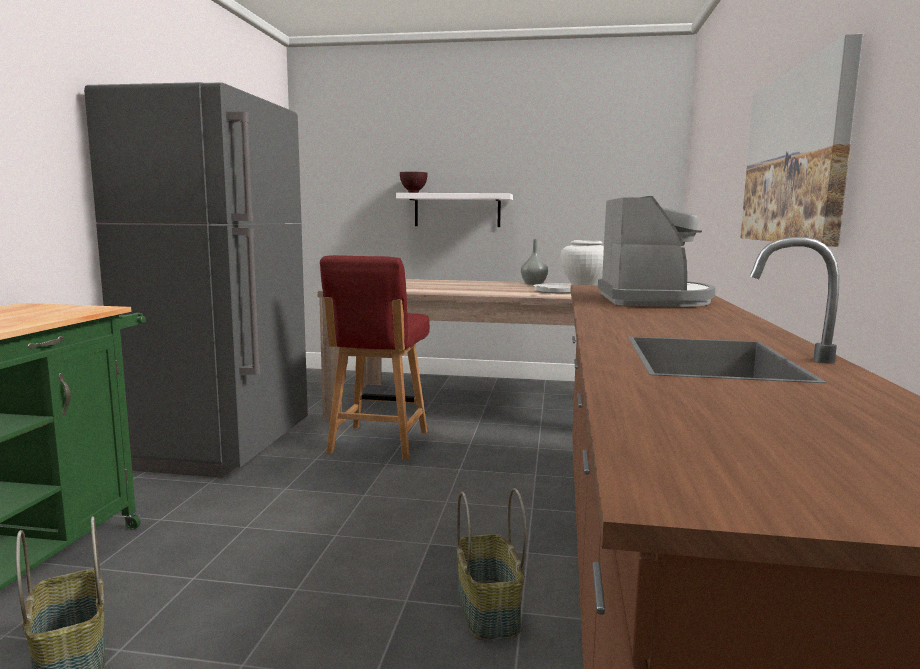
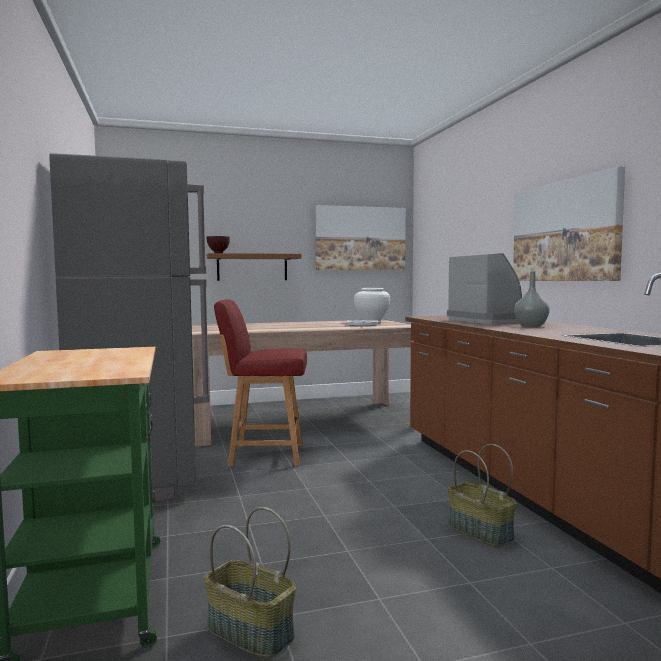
camera: 25 degrees left, 5 degrees down
red chair [320,255,430,460] -> red chair turned 105 degrees clockwise [214,299,307,466]
white shelf [396,193,513,227] -> brown shelf [207,253,301,281]
grey vase [521,239,548,285] -> grey vase moved to [514,271,550,327]
none -> picture [315,205,406,270]

